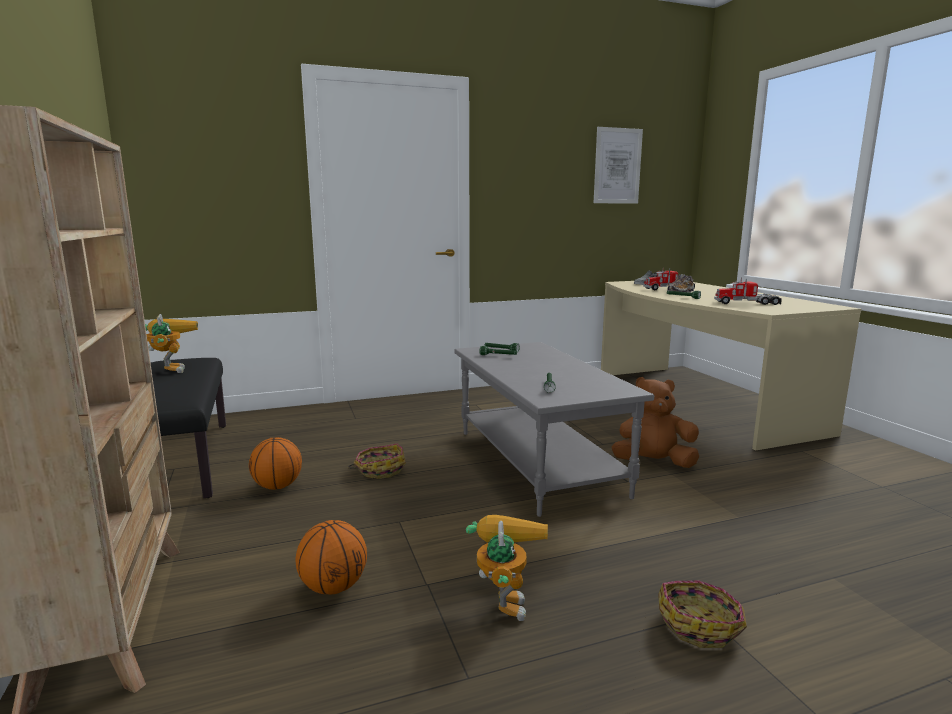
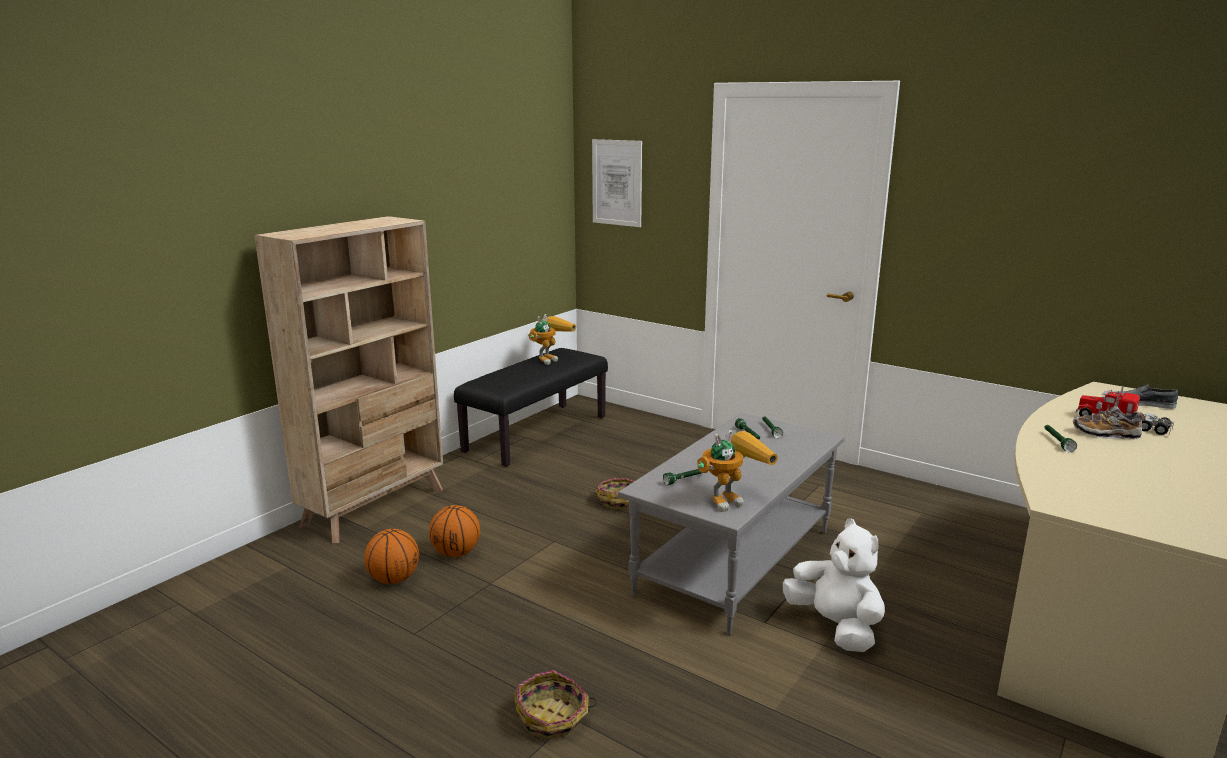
camera: 55 degrees right, 5 degrees up
basketball [249,437,302,490] -> basketball moved to [364,529,419,584]
toy robot [466,515,548,621] -> toy robot moved to [697,430,778,512]
picture [594,127,643,204] -> picture moved to [592,139,642,227]
brown plush toy [611,377,699,468] -> white plush toy [783,518,885,652]
toy truck [714,277,782,305] -> none

